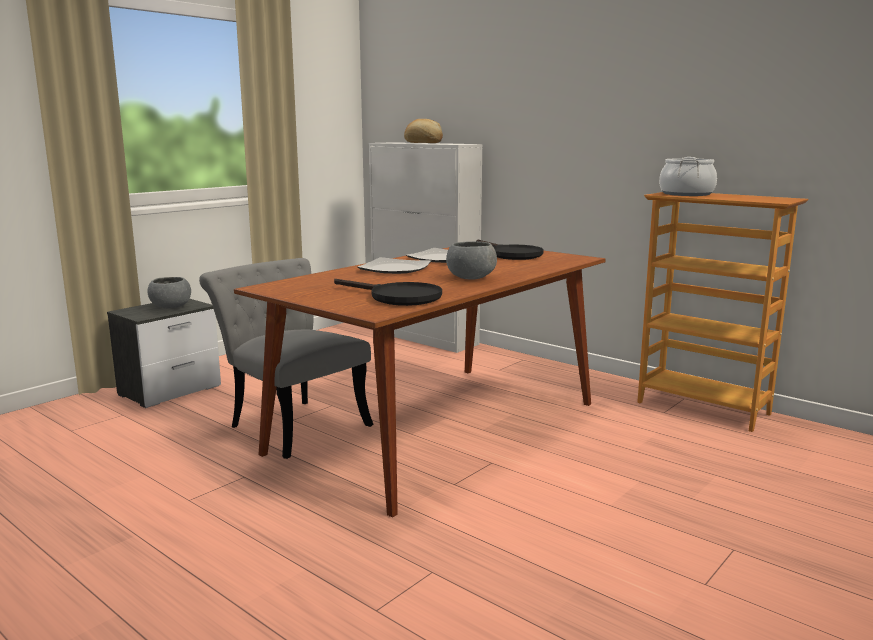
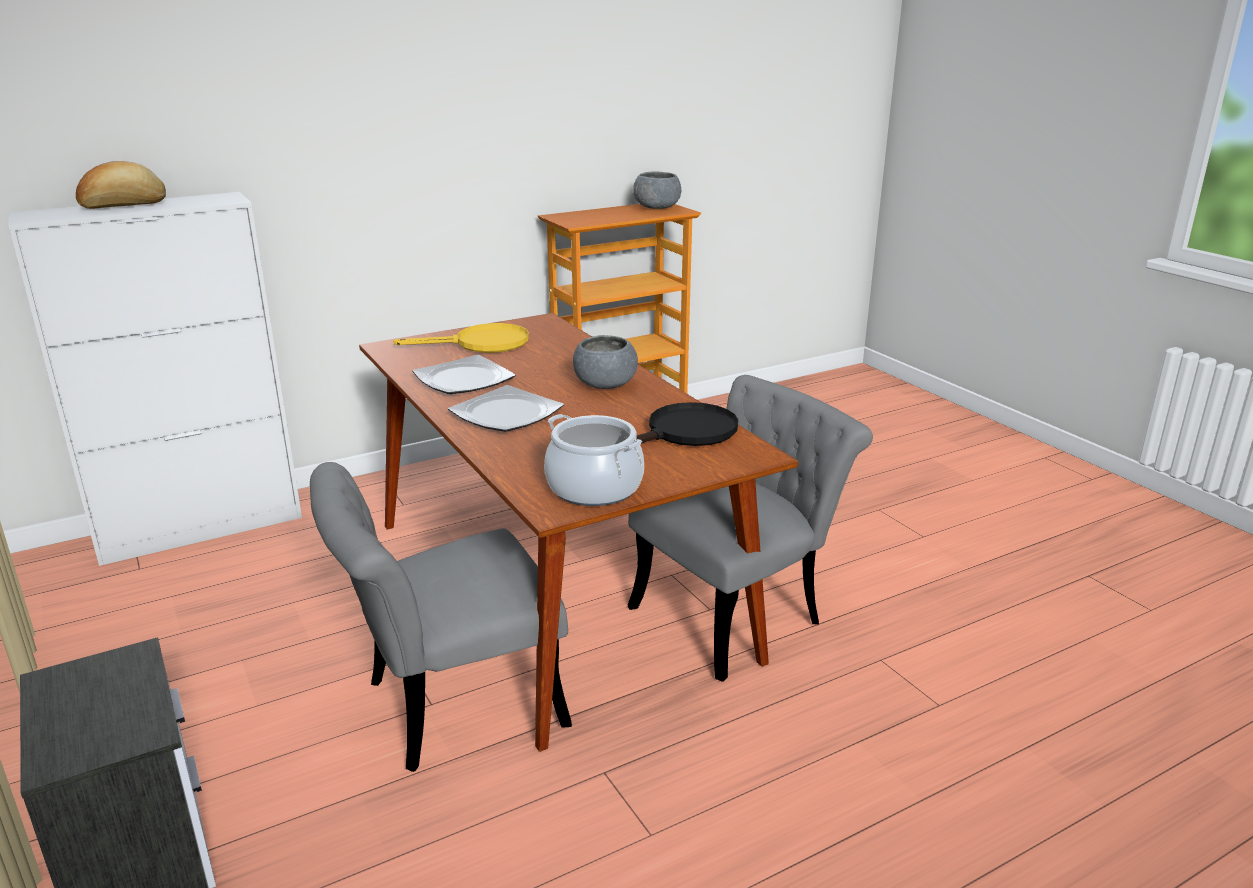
camera: 70 degrees left, 10 degrees up
grey bowl [148,277,191,309] -> grey bowl moved to [633,171,681,209]
black frying pan [476,240,544,260] -> yellow frying pan [393,323,529,353]
cooking pot [659,157,717,196] -> cooking pot moved to [544,414,644,506]
none -> grey chair [628,375,873,682]

